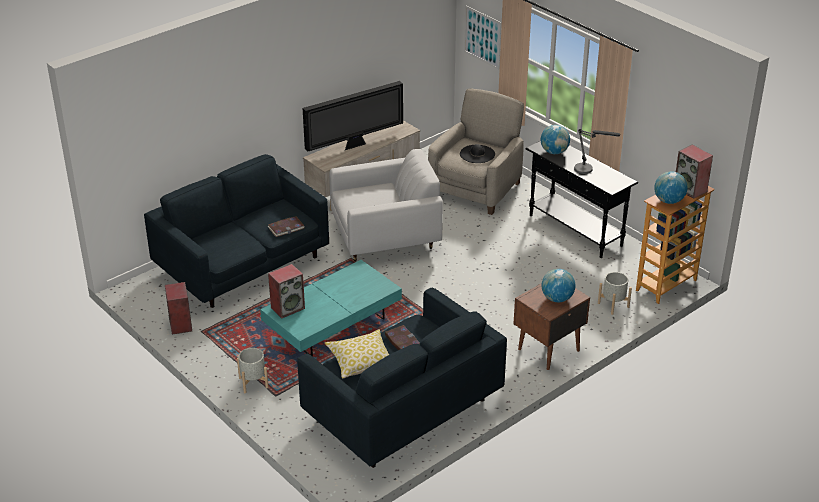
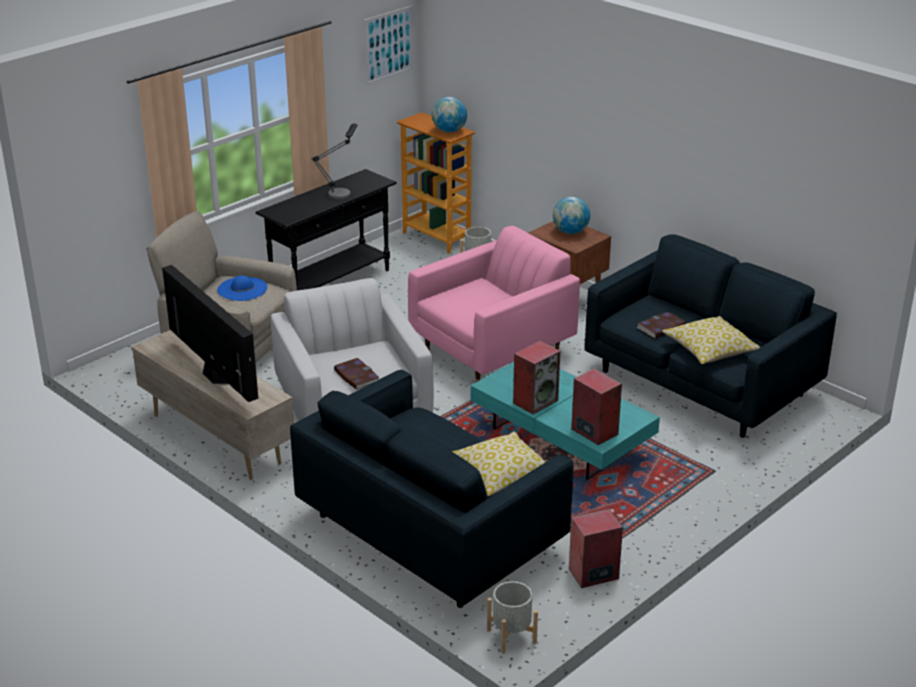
camera: 95 degrees left, 5 degrees down
grey planter [237,348,268,393] -> grey planter moved to [487,581,538,654]
book [268,216,304,237] -> book moved to [334,358,380,390]
black hat [460,144,495,163] -> blue hat [217,275,268,301]
picture [464,5,501,70] -> picture moved to [363,6,414,85]
globe [541,125,570,154] -> none
speaker [676,145,713,199] -> speaker moved to [513,341,560,414]
none -> pink armchair [408,226,580,382]
none -> pillow [452,431,545,496]

